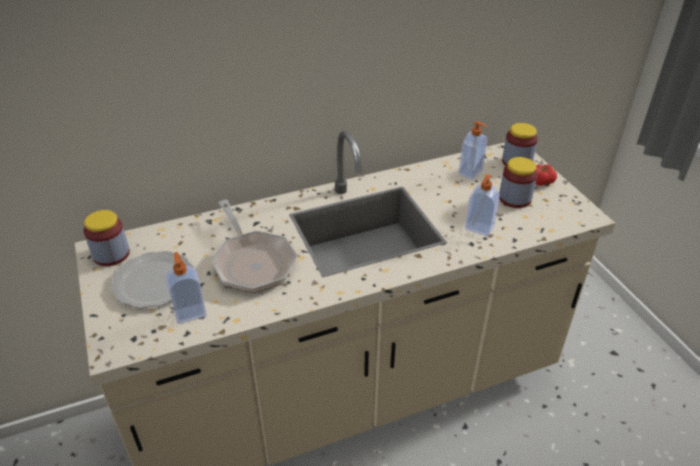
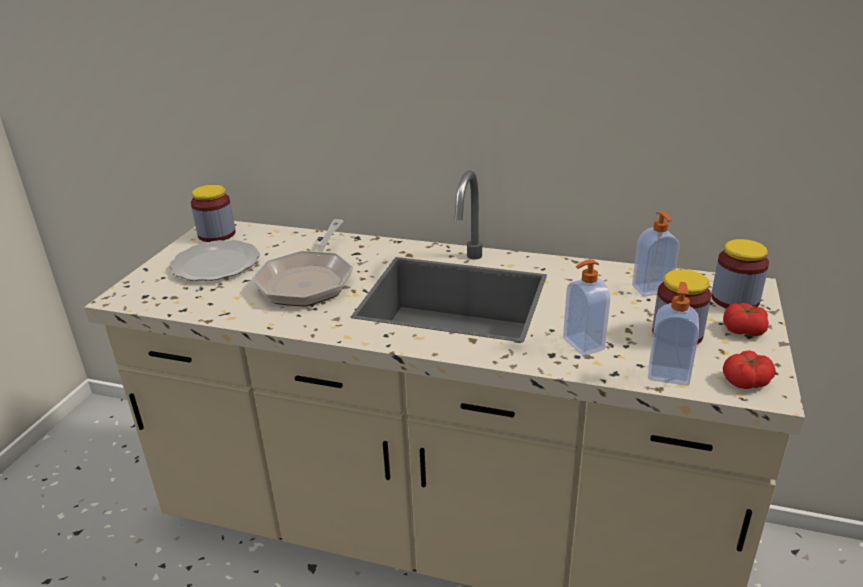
camera: 40 degrees right, 10 degrees down
soap dispenser [166,252,207,324] -> soap dispenser moved to [648,282,699,386]
none -> tomato [723,350,776,389]

